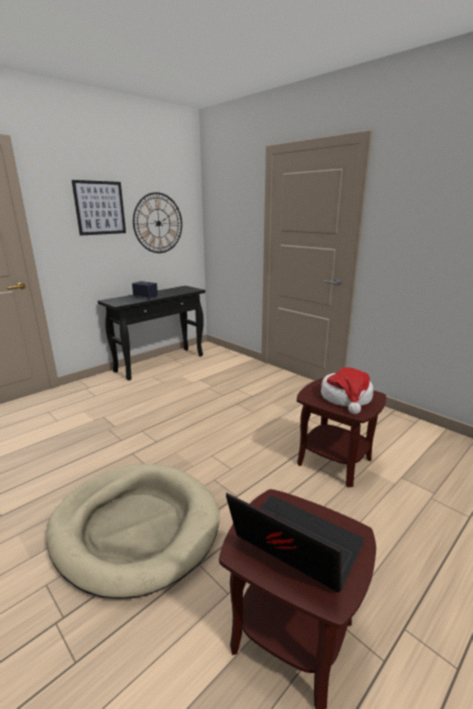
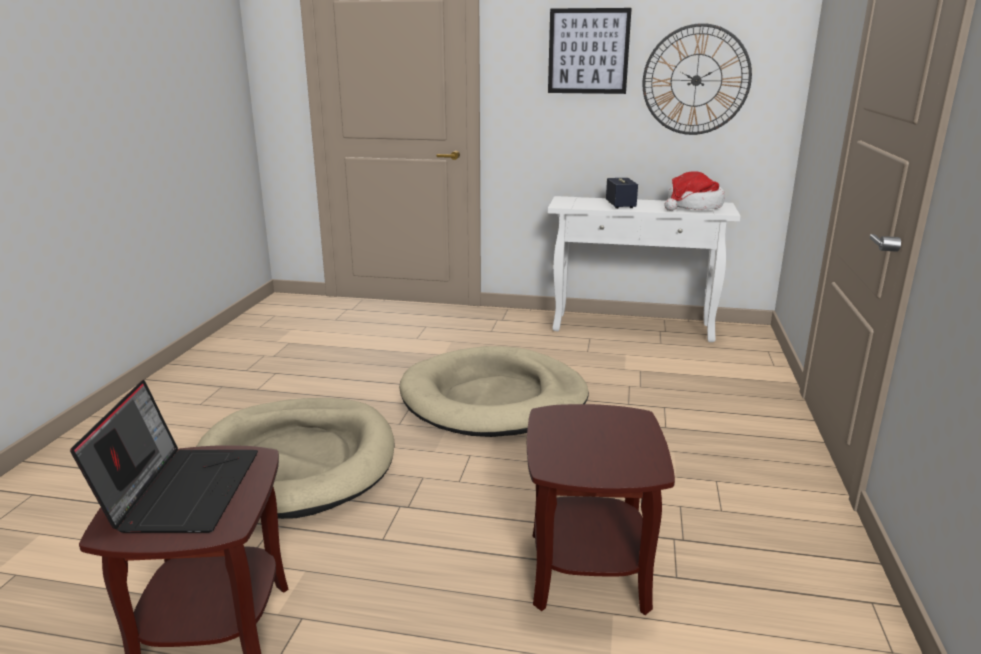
camera: 55 degrees right, 0 degrees up
black console table [98,286,205,381] -> white console table [548,196,740,342]
hat [321,367,373,414] -> hat moved to [665,171,725,211]
none -> beige dog bed [399,346,589,437]

